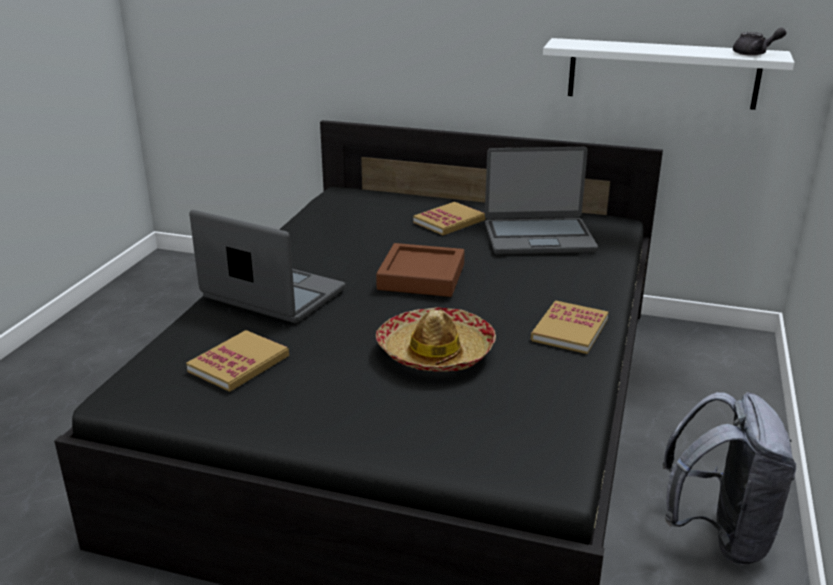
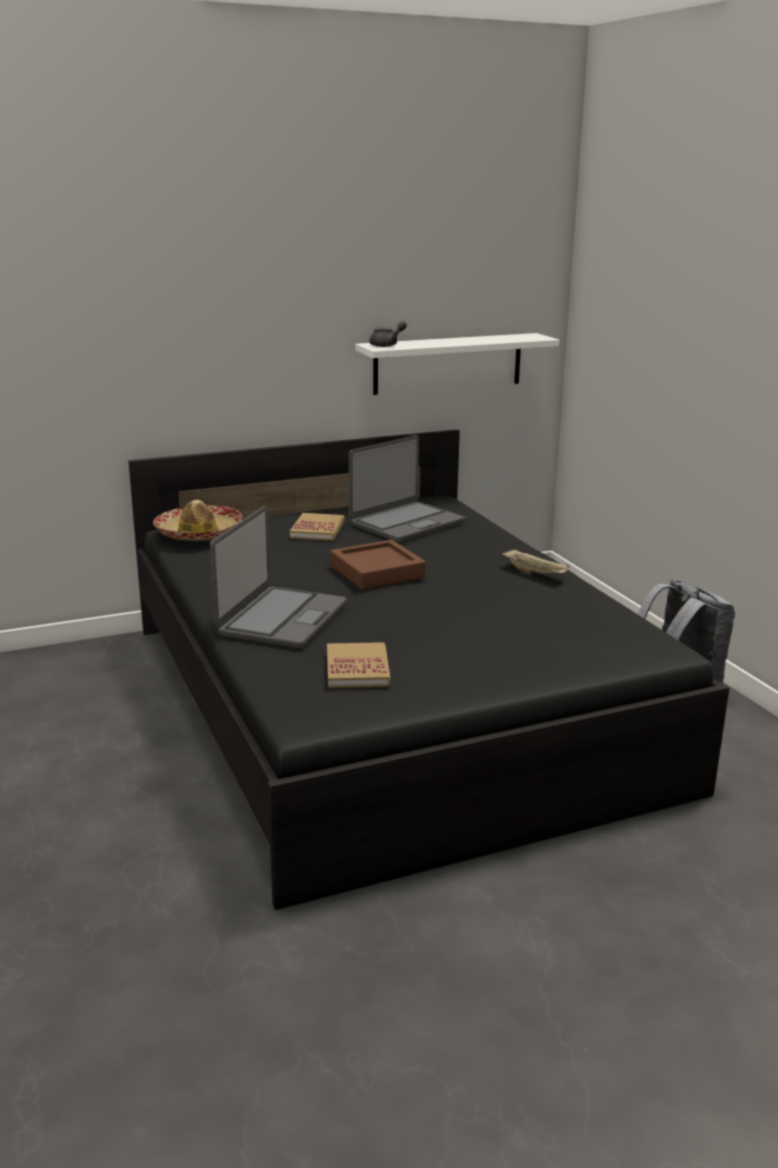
camera: 40 degrees left, 5 degrees down
laptop [189,210,345,323] -> laptop turned 120 degrees clockwise [210,506,347,649]
hat [376,308,496,372] -> hat moved to [153,500,243,541]
book [531,301,608,354] -> beige tray [502,549,569,574]
grey teapot [733,27,786,56] -> grey teapot moved to [369,321,407,347]

